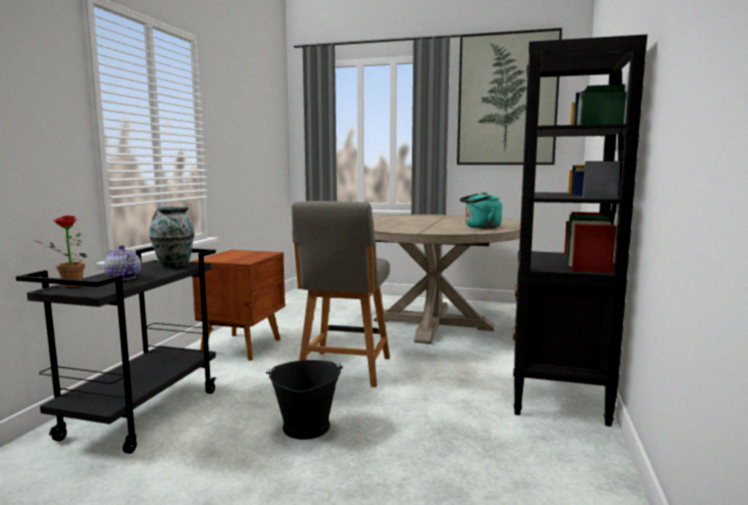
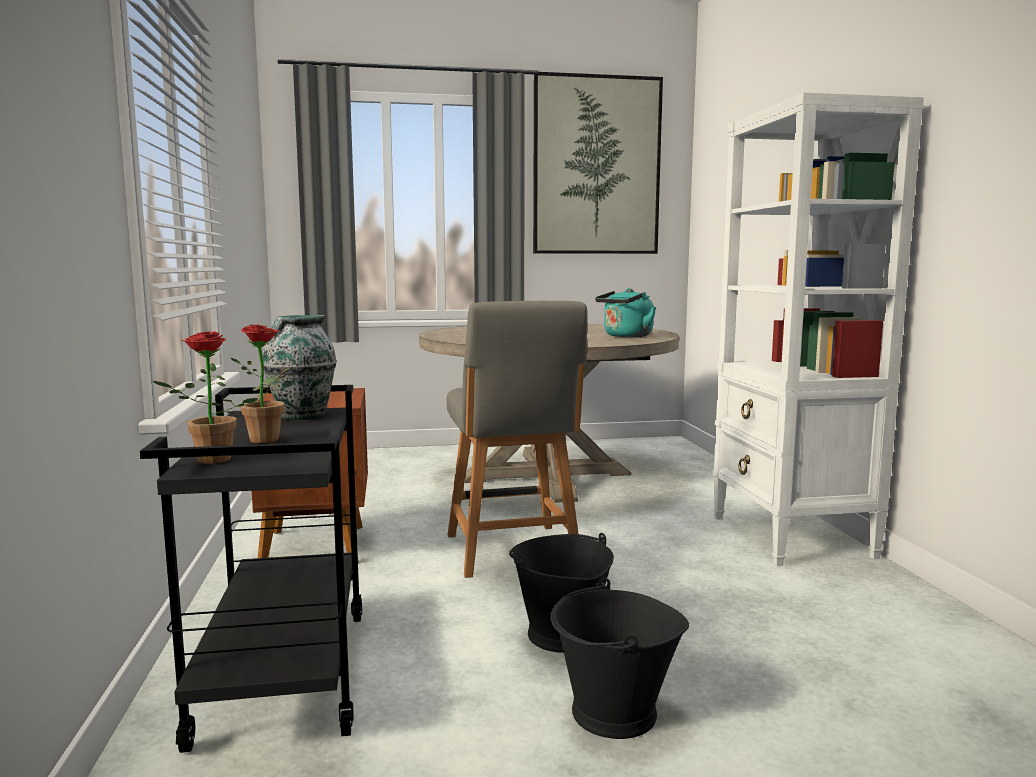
camera: 25 degrees left, 0 degrees up
teapot [104,245,141,280] -> potted plant [231,324,293,443]
black bookcase [513,34,648,427] -> white bookcase [713,92,924,566]
none -> black bucket [550,578,689,739]

